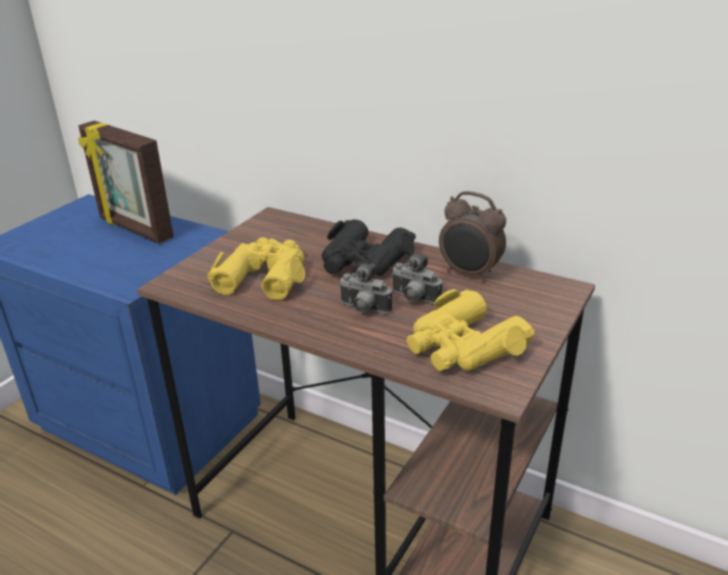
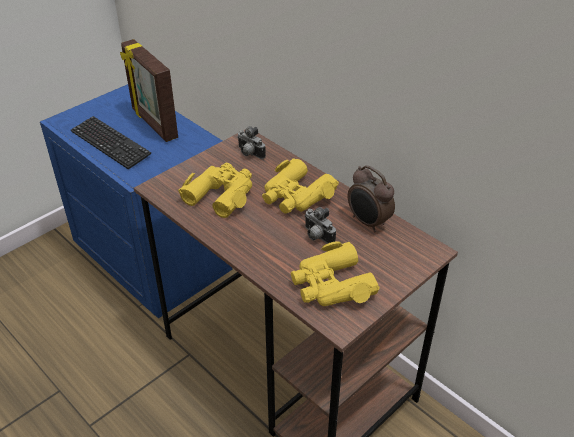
camera: 15 degrees right, 10 degrees up
black binoculars [322,219,416,276] -> yellow binoculars [262,158,339,214]
camera [339,263,392,313] -> camera moved to [237,126,266,159]
none -> keyboard [71,116,151,169]

